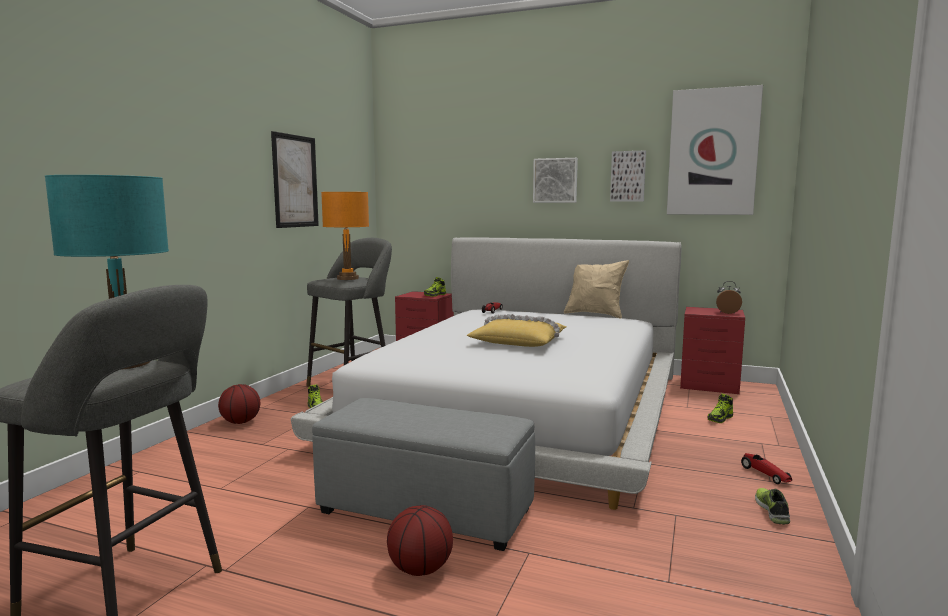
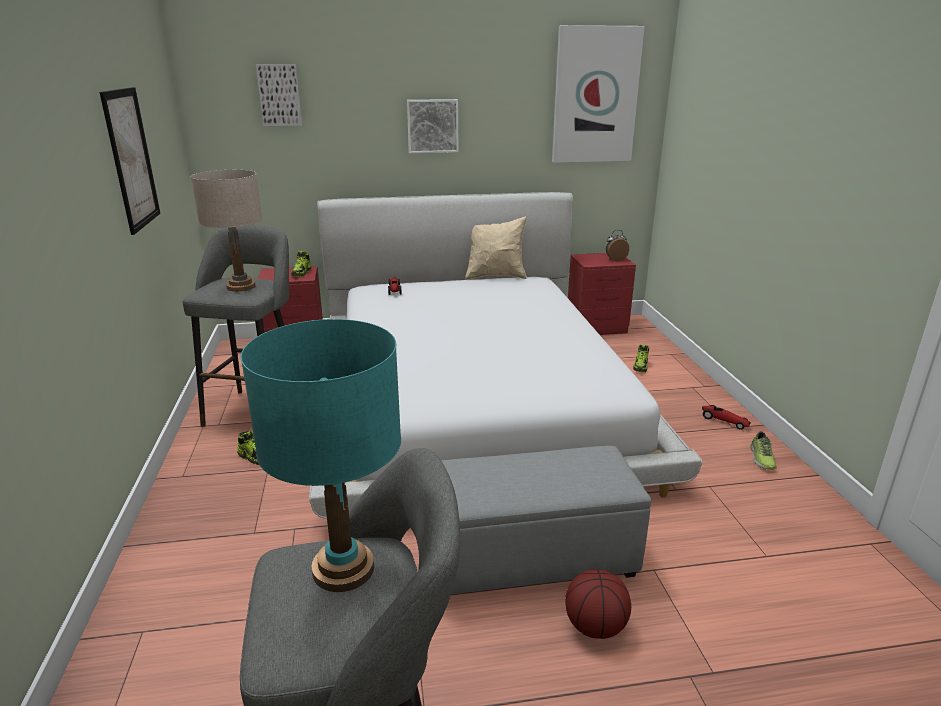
camera: 30 degrees left, 15 degrees up
basketball [218,384,260,424] -> none
orange table lamp [321,192,369,280] -> beige table lamp [191,170,262,292]
yellow pillow [467,314,566,347] -> none
picture [610,150,646,202] -> picture moved to [256,64,302,126]
shoe [755,488,790,524] -> shoe turned 150 degrees counterclockwise [751,432,776,470]

